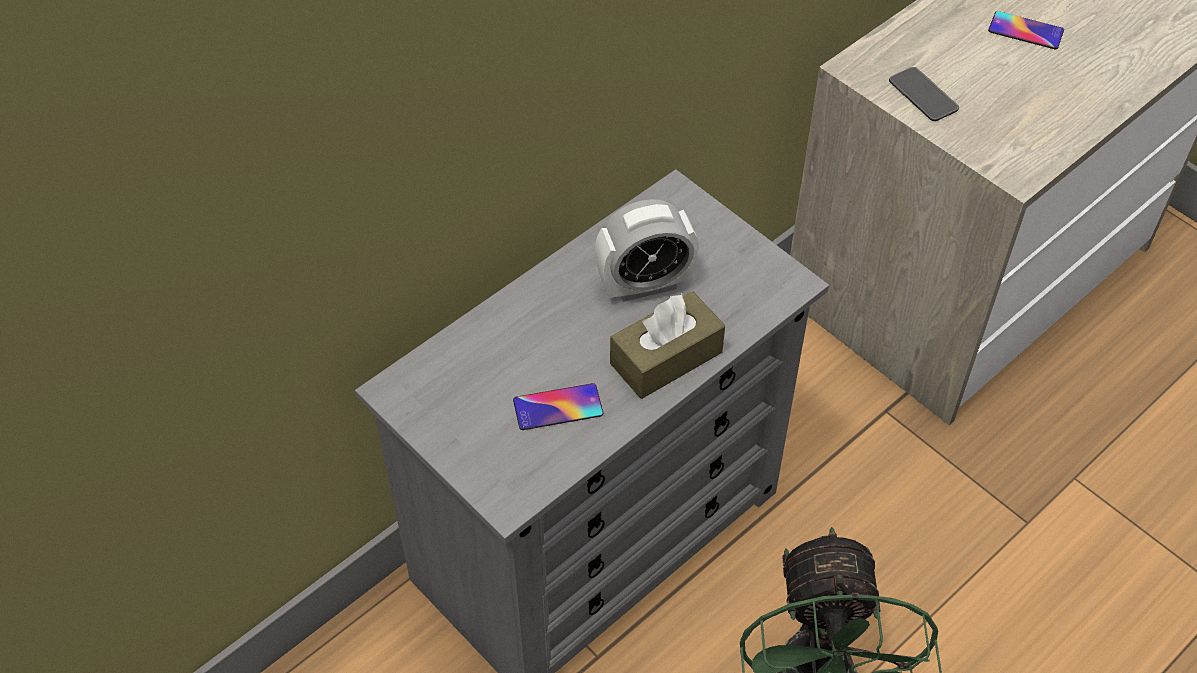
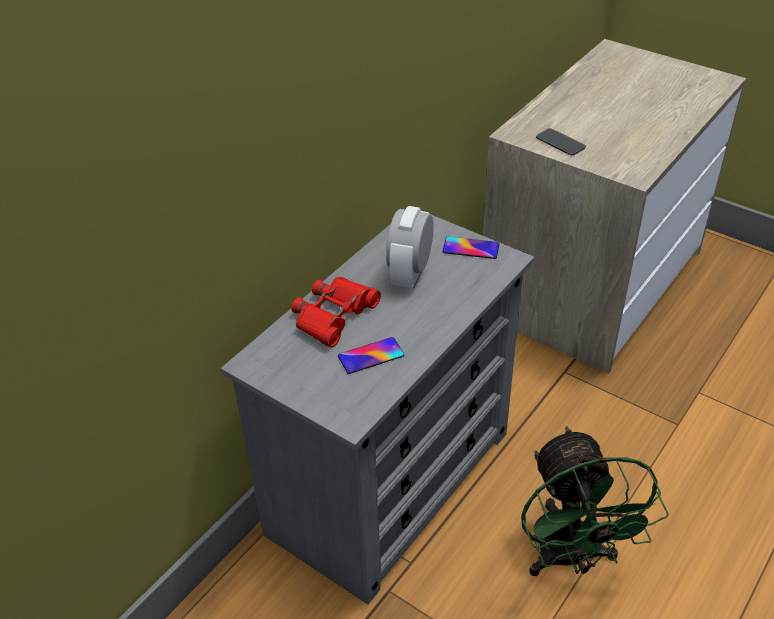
camera: 10 degrees left, 10 degrees down
alarm clock [595,199,699,302] -> alarm clock turned 135 degrees clockwise [386,206,434,288]
brown tissue box [610,291,725,399] -> none
phone [988,11,1064,49] -> phone moved to [442,237,499,259]
none -> red binoculars [291,277,381,347]

